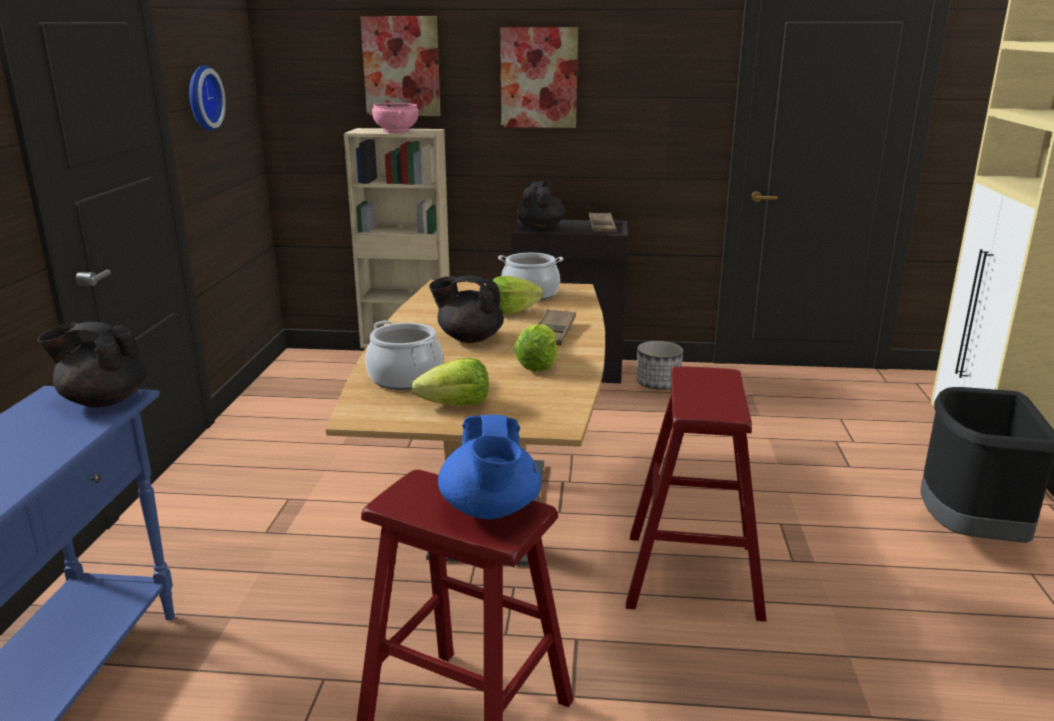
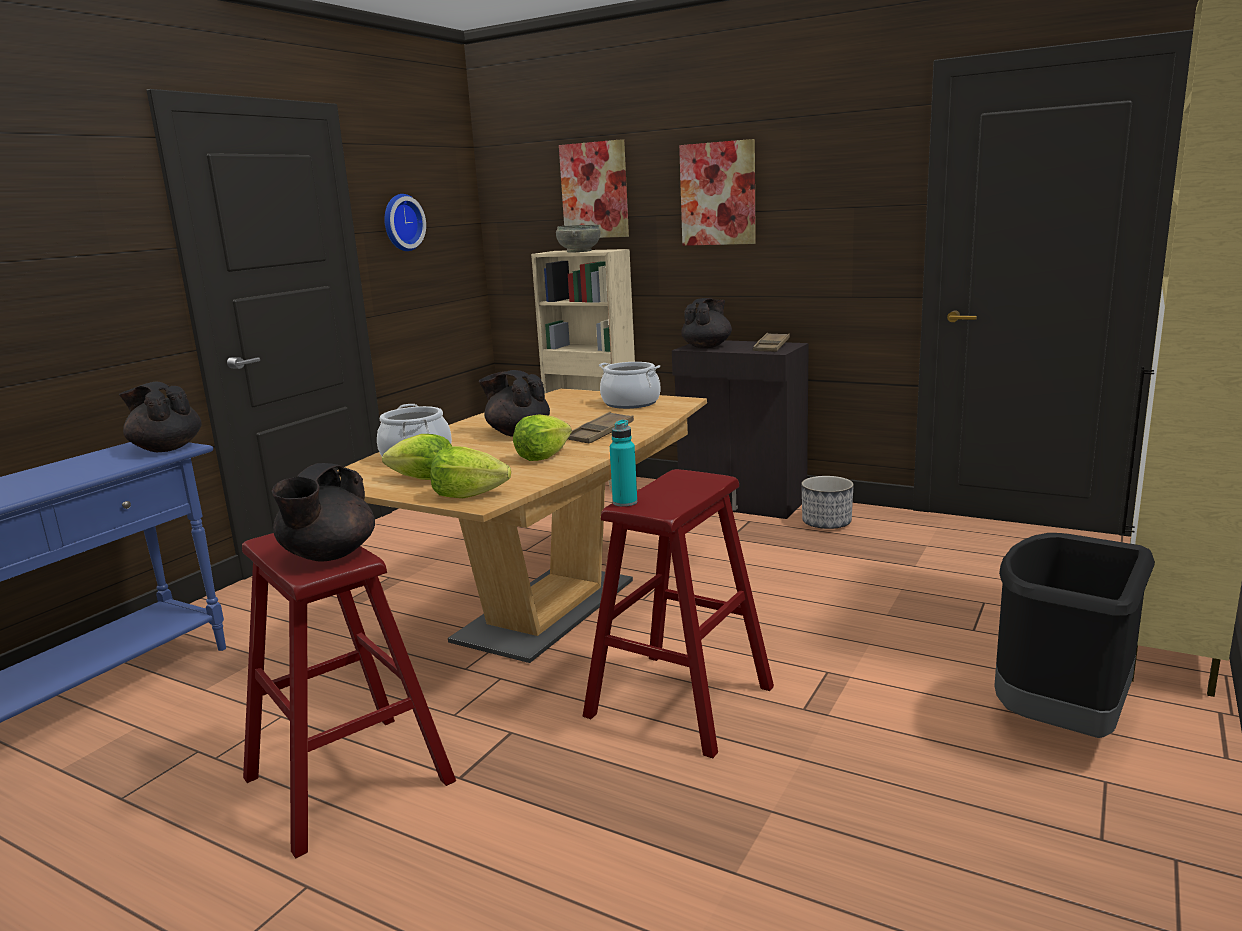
camera: 25 degrees right, 5 degrees down
pink bowl [372,103,419,133] -> grey bowl [556,225,600,252]
blue teapot [438,415,541,519] -> black teapot [272,463,375,562]
lettuce [493,276,543,314] -> lettuce moved to [430,446,511,498]
none -> turquoise bottle [610,420,637,507]

